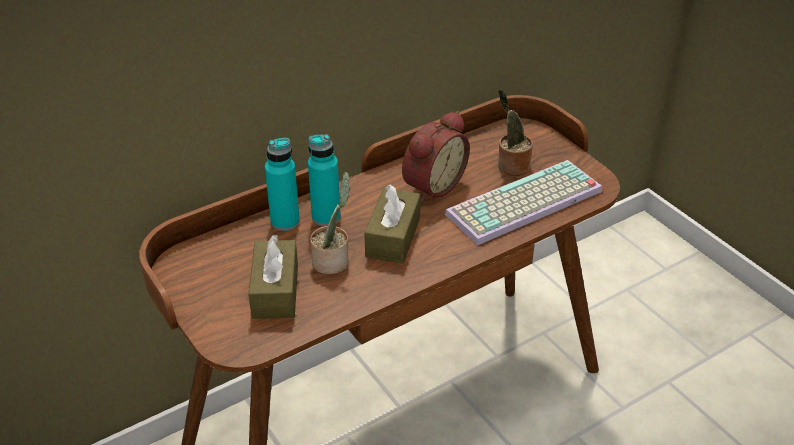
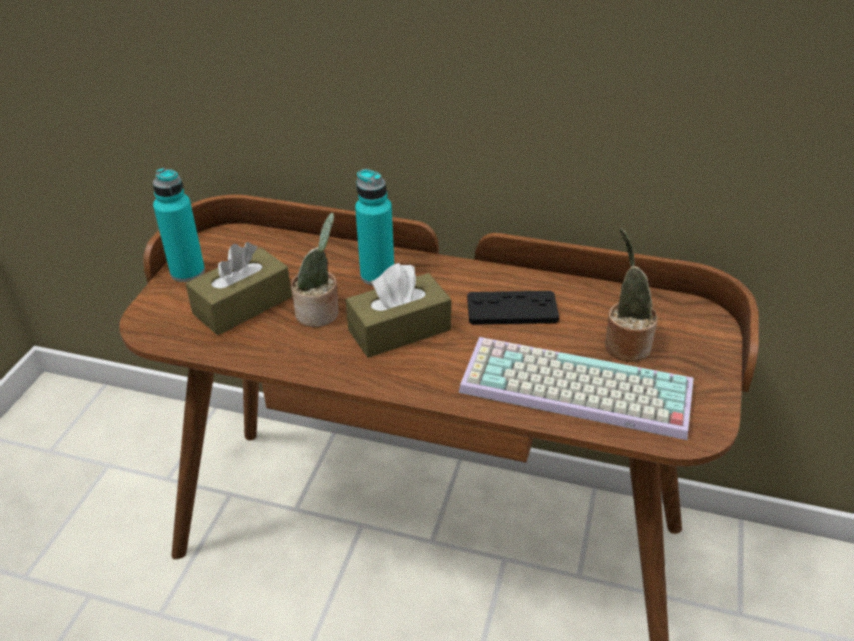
camera: 50 degrees right, 0 degrees up
turquoise bottle [265,138,300,231] -> turquoise bottle moved to [153,168,205,282]
alarm clock [402,111,470,202] -> black game controller [467,291,559,325]

